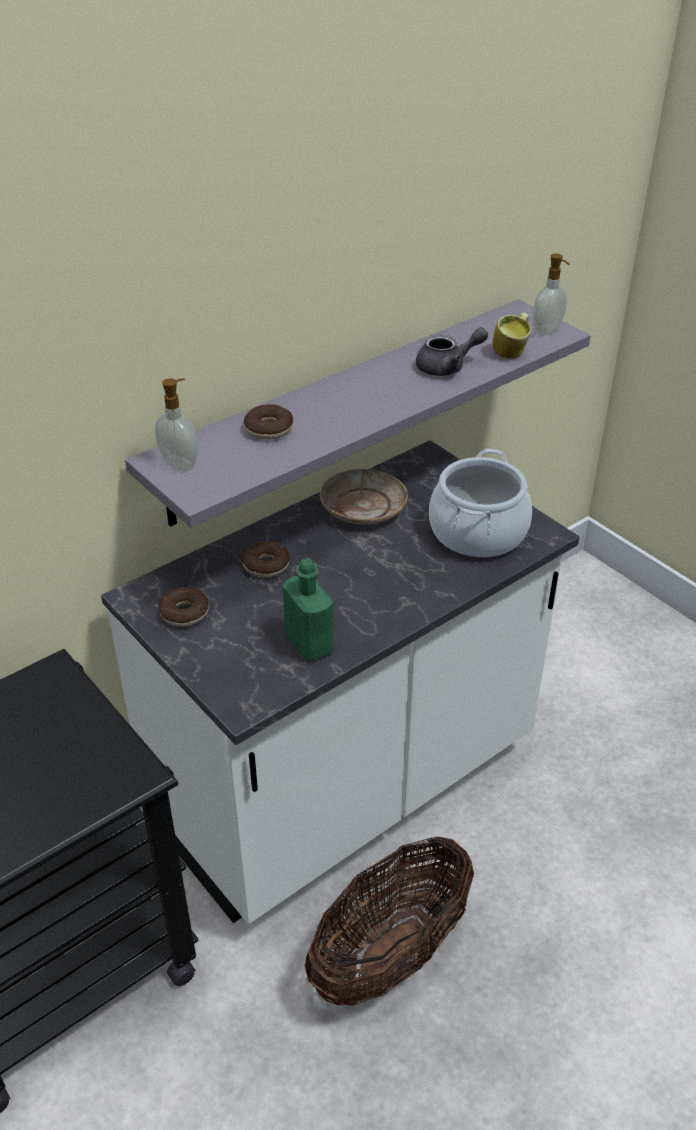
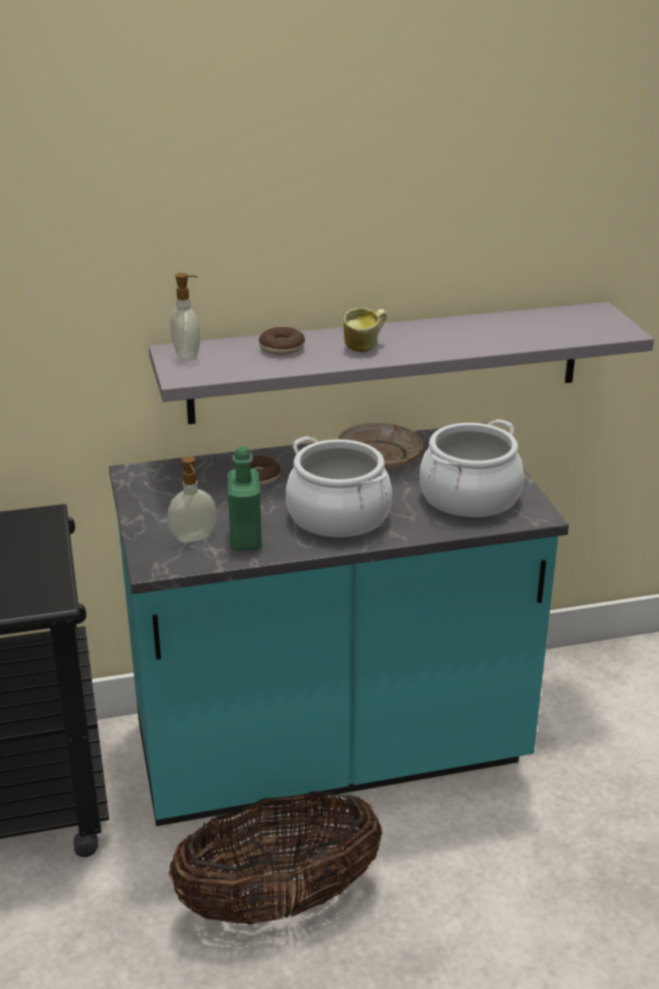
camera: 25 degrees right, 10 degrees down
white counter [101,440,579,924] -> turquoise counter [109,423,569,826]
donut [159,587,209,627] -> none
grey teapot [416,327,488,376] -> none
mug [492,312,531,358] -> mug moved to [344,308,387,352]
soap dispenser [533,253,570,335] -> soap dispenser moved to [168,456,217,543]
none -> cooking pot [286,436,392,539]

